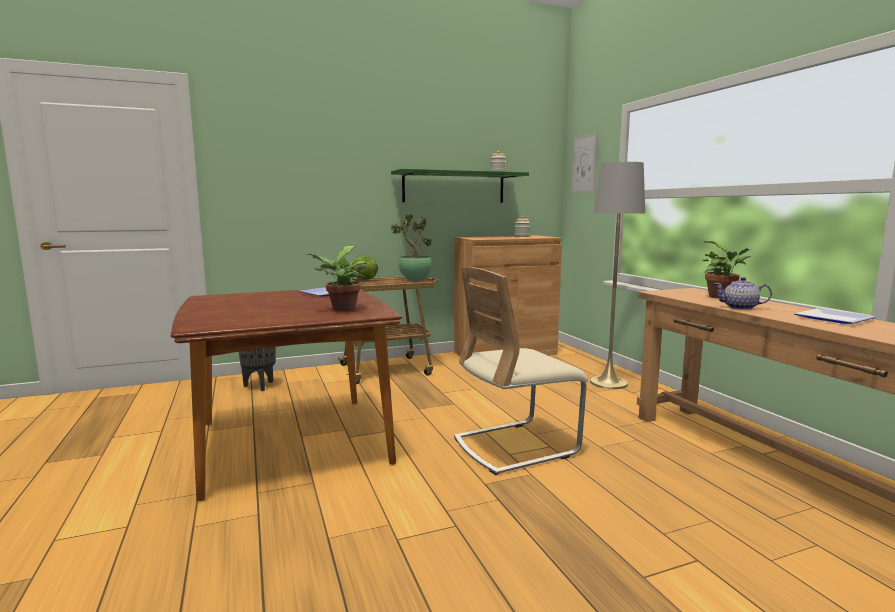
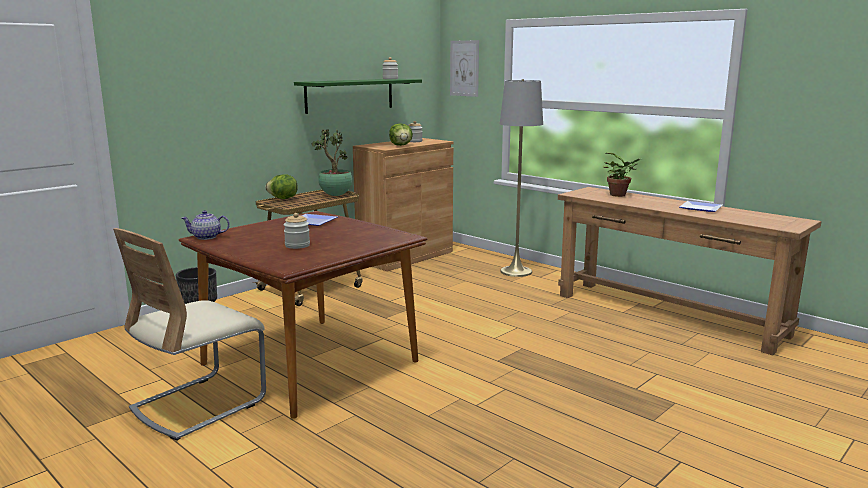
camera: 25 degrees left, 5 degrees up
potted plant [307,246,367,312] -> none
beige chair [454,267,588,475] -> beige chair moved to [113,228,266,441]
teapot [714,277,772,310] -> teapot moved to [181,210,230,240]
none -> jar [284,213,310,249]
none -> lettuce [389,123,413,146]

